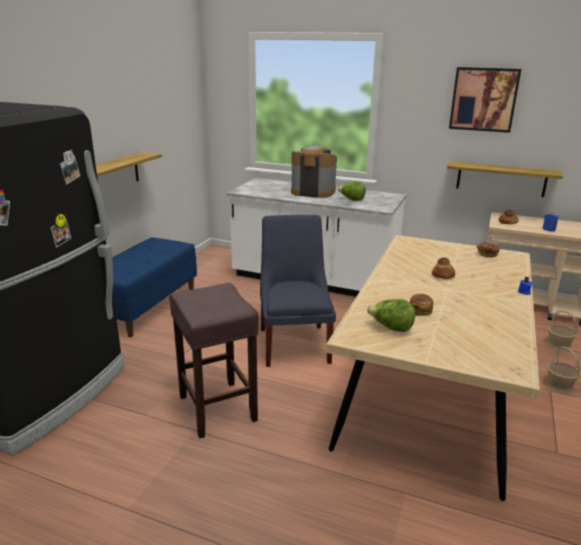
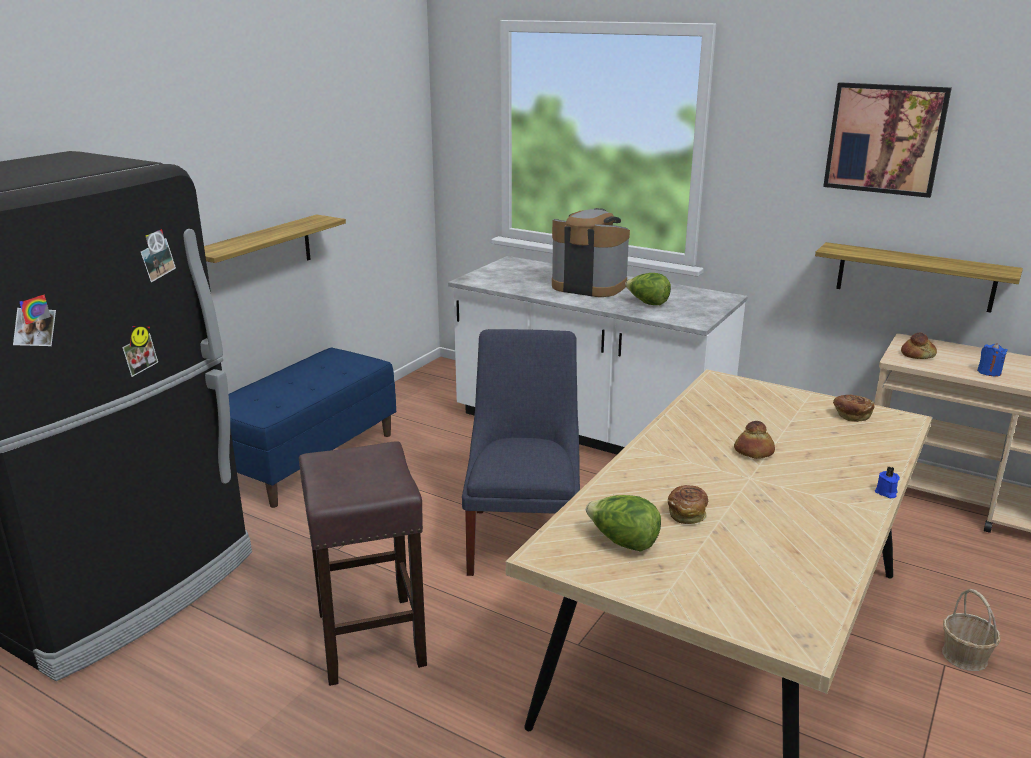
camera: 10 degrees right, 0 degrees up
basket [547,310,577,351] -> none

